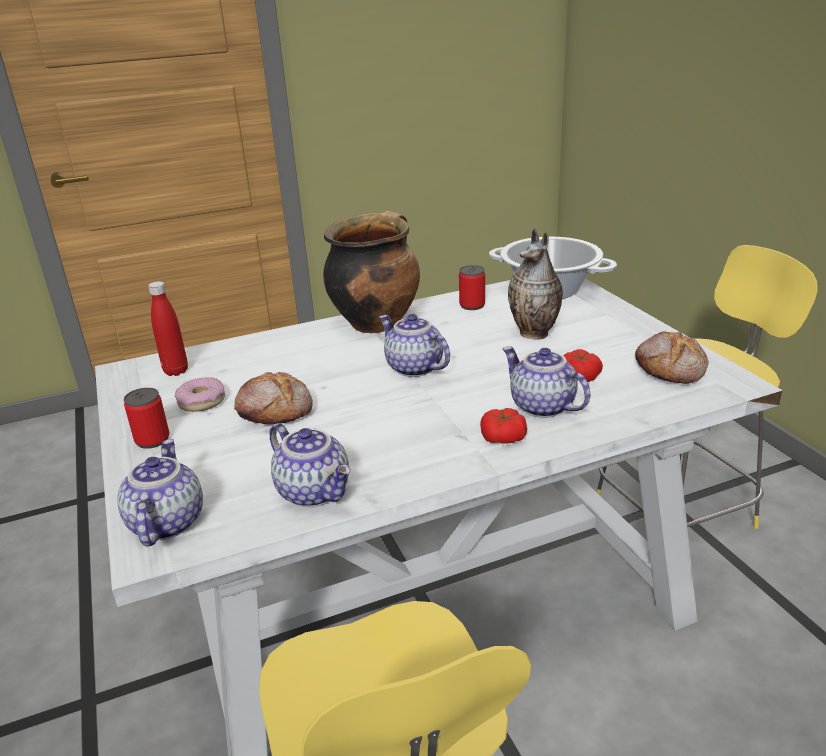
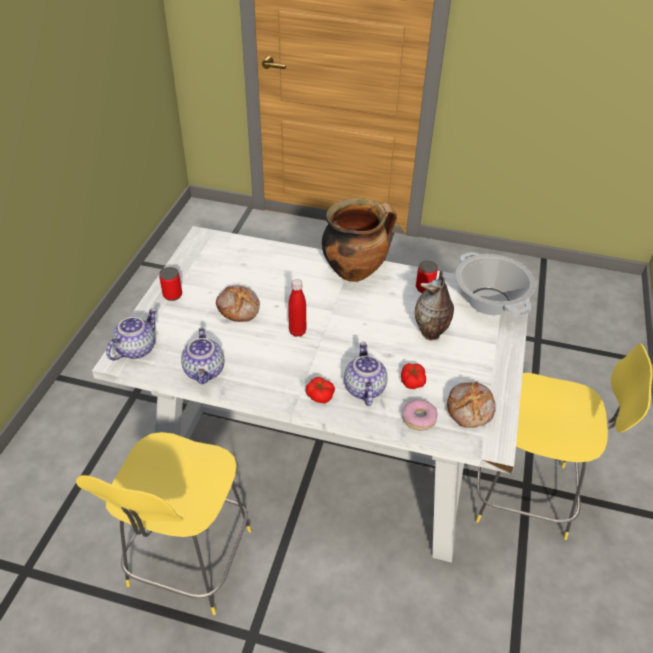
camera: 35 degrees right, 15 degrees up
red bottle [148,281,188,376] -> red bottle moved to [288,279,306,337]
donut [174,377,225,412] -> donut moved to [402,399,437,431]
teapot [379,314,450,377] -> none

